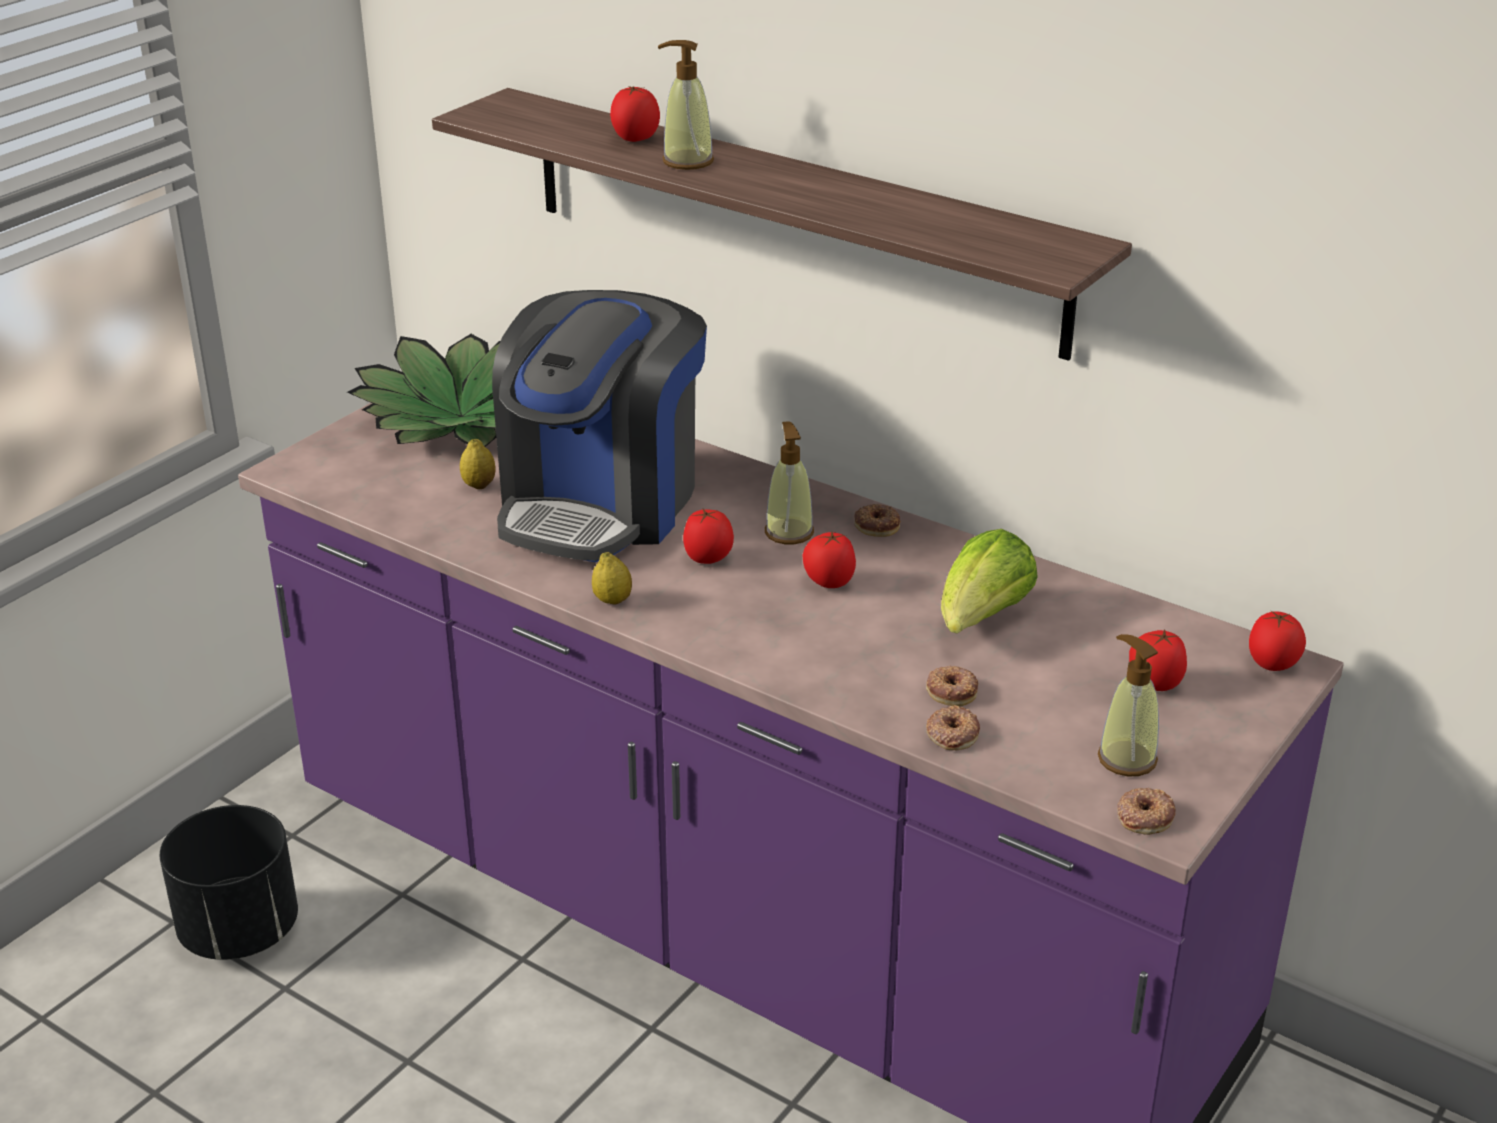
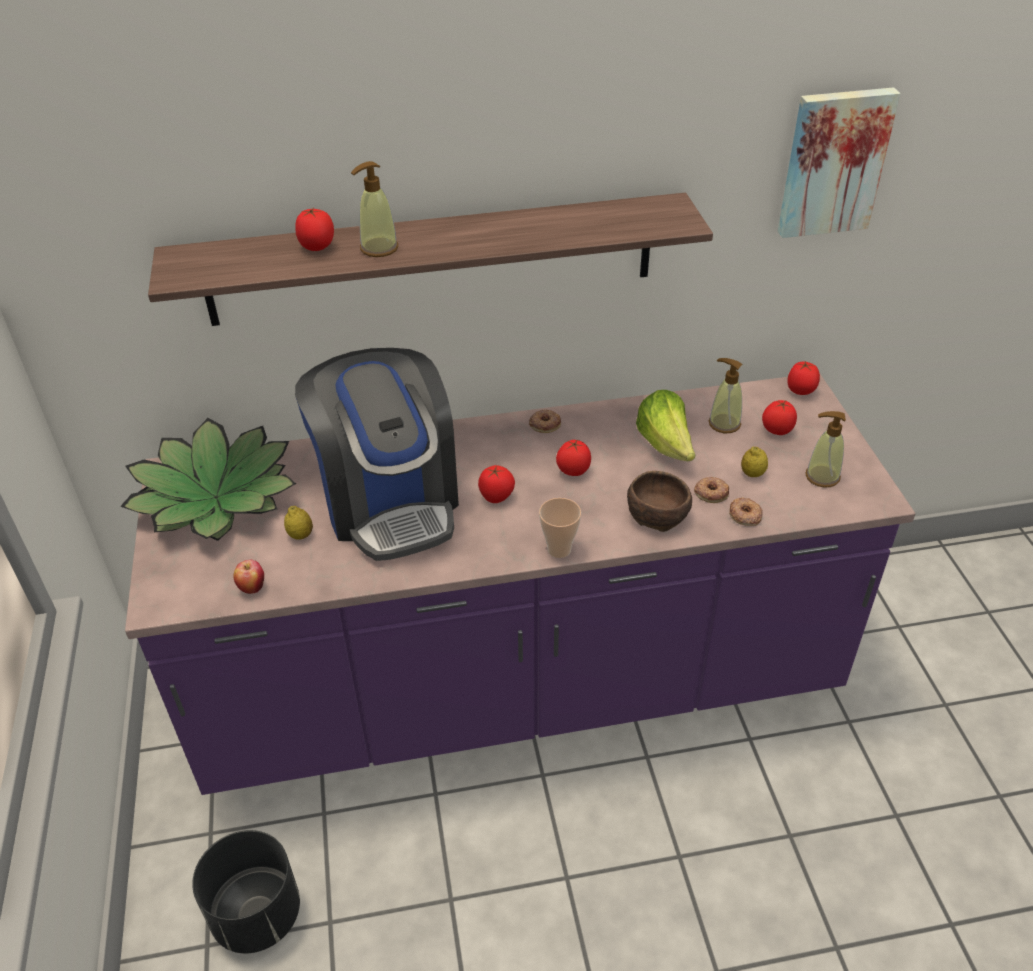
camera: 45 degrees left, 10 degrees up
lemon [592,552,632,604] -> lemon moved to [741,447,768,477]
soap dispenser [765,421,814,544] -> soap dispenser moved to [709,358,742,433]
donut [1117,788,1176,835] -> none
none -> apple [233,560,264,594]
none -> cup [539,498,581,558]
none -> brown bowl [627,471,692,532]
none -> picture [778,87,900,238]

